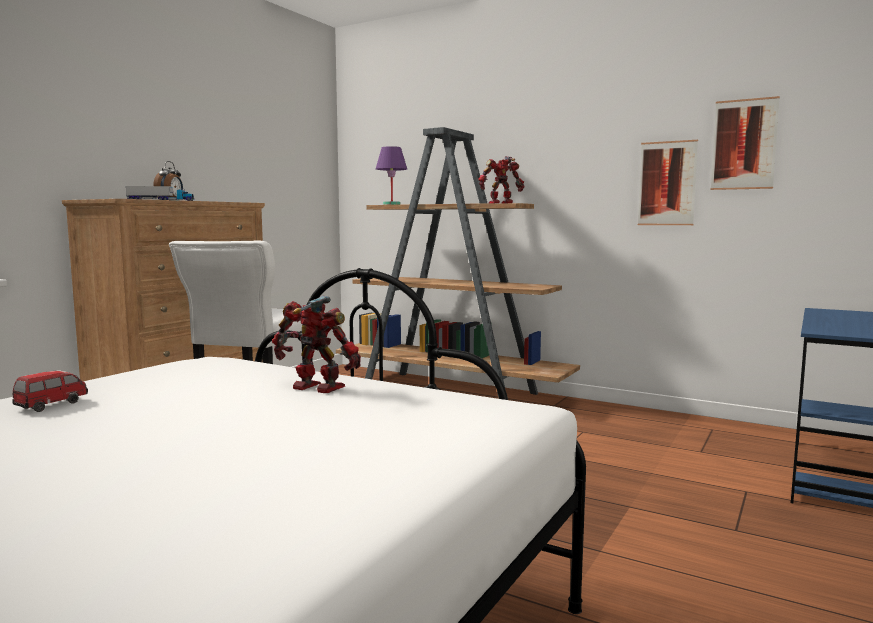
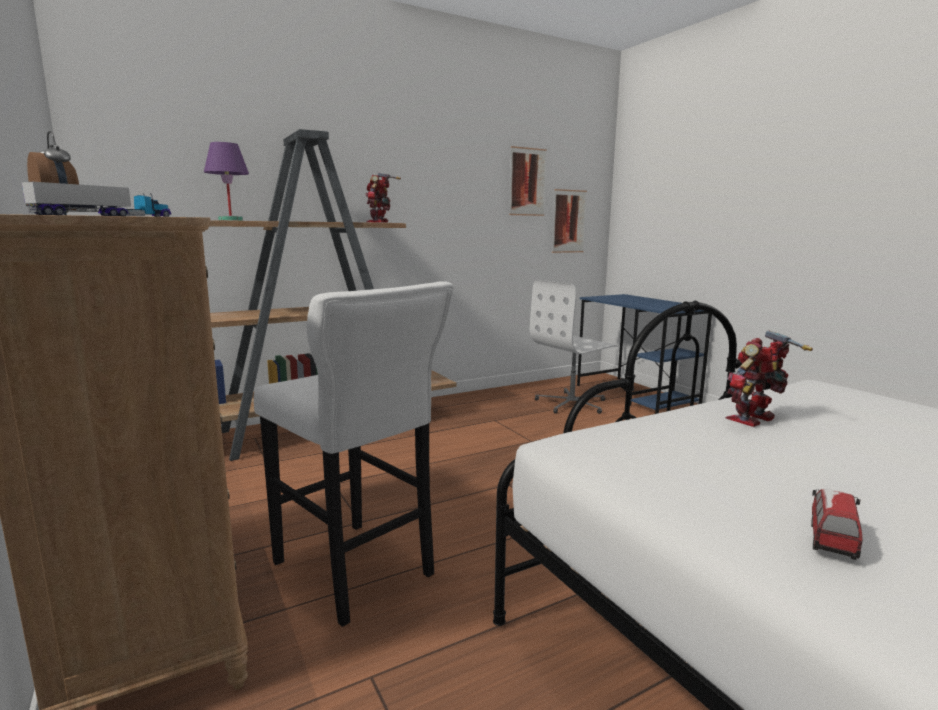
camera: 60 degrees left, 5 degrees up
toy car [12,371,88,412] -> toy car turned 60 degrees clockwise [811,489,862,560]
picture [638,140,698,225] -> picture moved to [552,189,587,253]
none -> white office chair [530,280,619,414]

